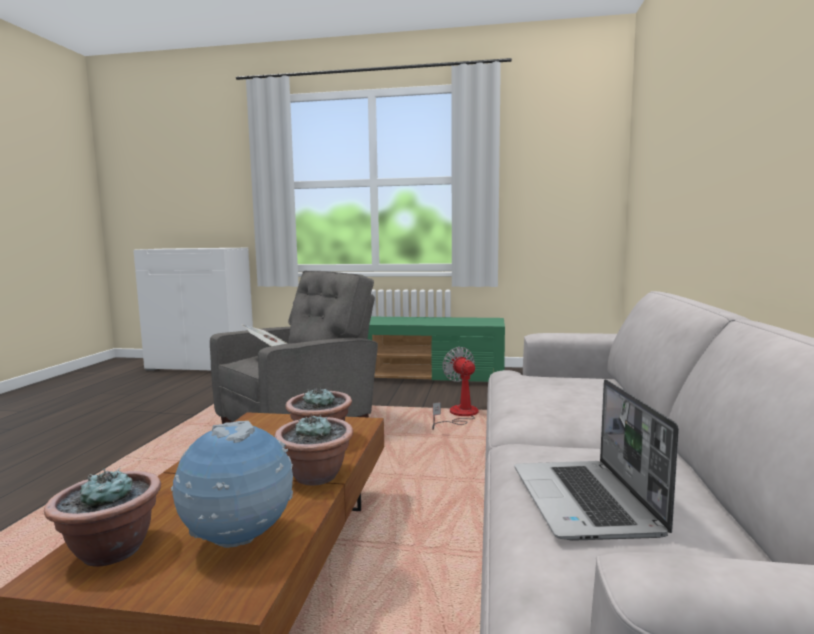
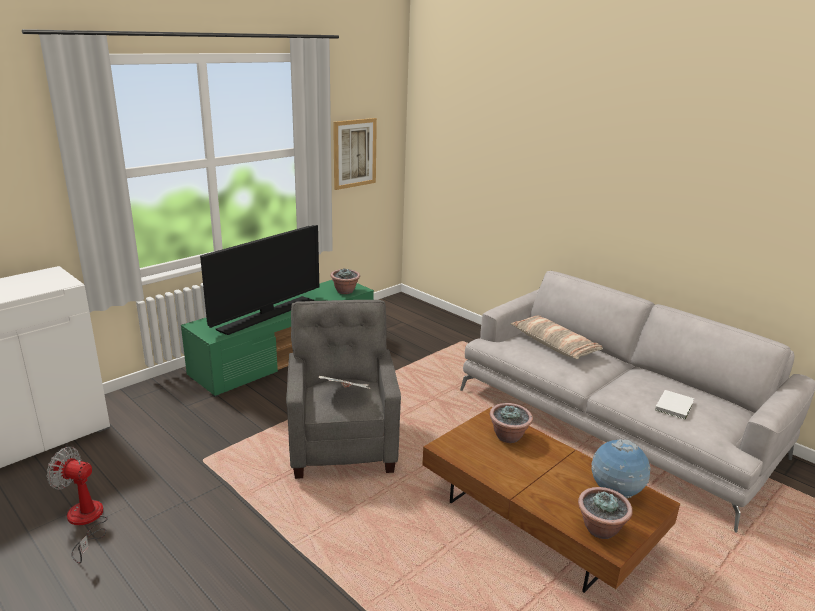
camera: 55 degrees left, 15 degrees up
potted plant [274,414,353,486] -> potted plant moved to [330,269,360,294]
fan [432,347,478,430] -> fan moved to [47,447,108,563]
laptop [514,379,679,541] -> white book [655,390,694,420]
none -> television [200,225,319,335]
none -> picture [333,118,377,190]
none -> pillow [510,315,603,359]

